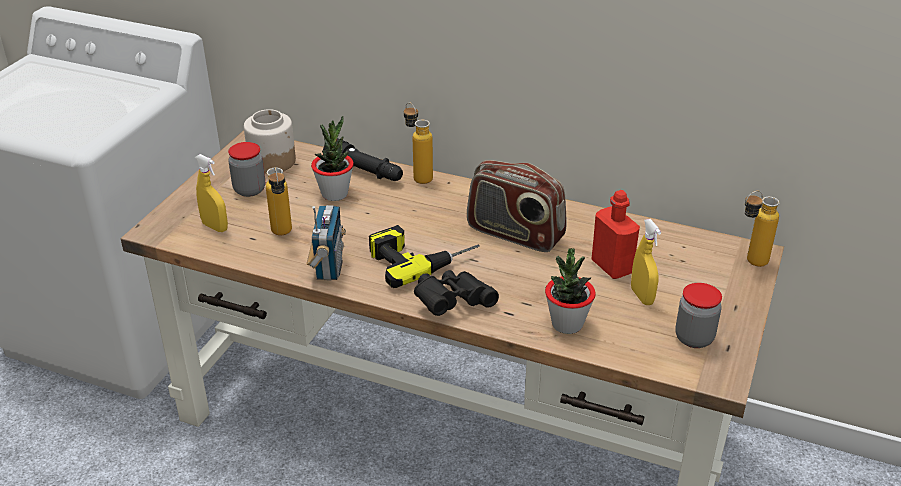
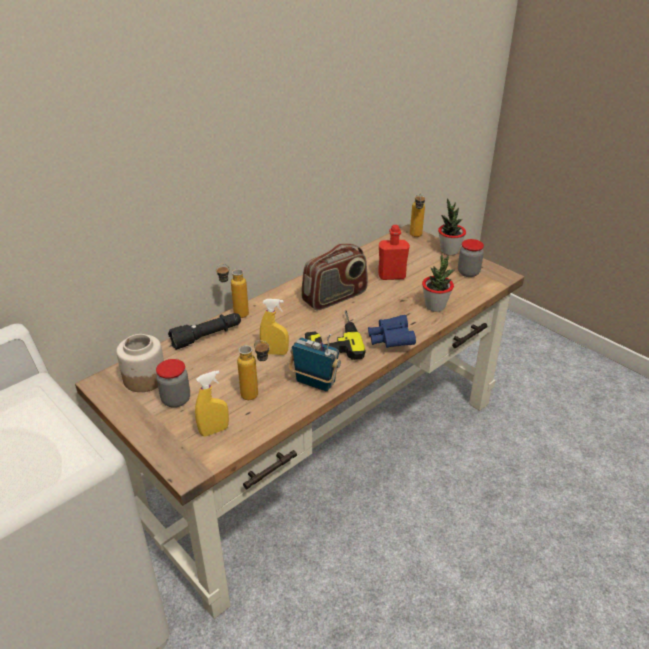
camera: 65 degrees left, 0 degrees up
potted plant [311,116,354,201] -> potted plant moved to [438,198,466,256]
black binoculars [414,270,499,316] -> blue binoculars [368,315,416,348]
yellow spray bottle [631,219,661,305] -> yellow spray bottle moved to [260,299,289,355]

